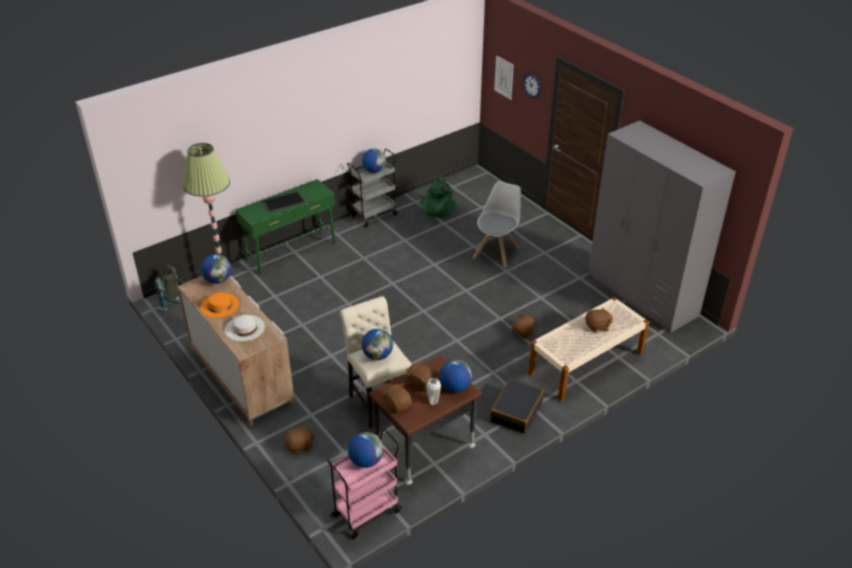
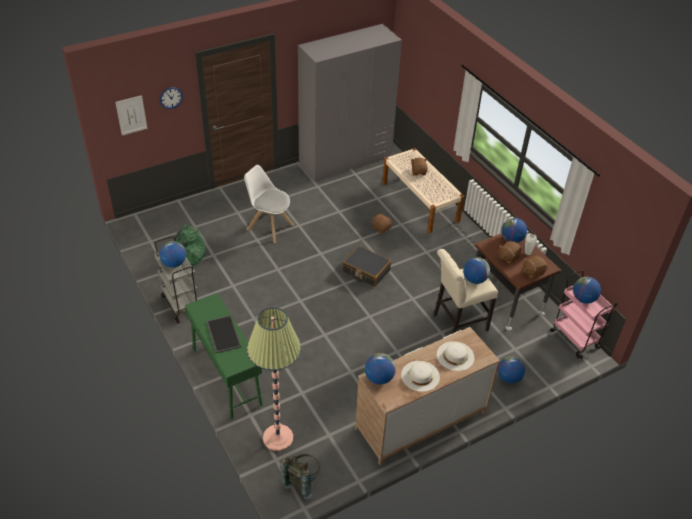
camera: 85 degrees left, 5 degrees up
orange hat [200,292,239,318] -> white hat [401,361,440,392]
brown plush toy [285,425,315,455] -> globe [498,356,525,383]
black suitcase [490,379,544,434] -> black suitcase moved to [343,246,391,287]

